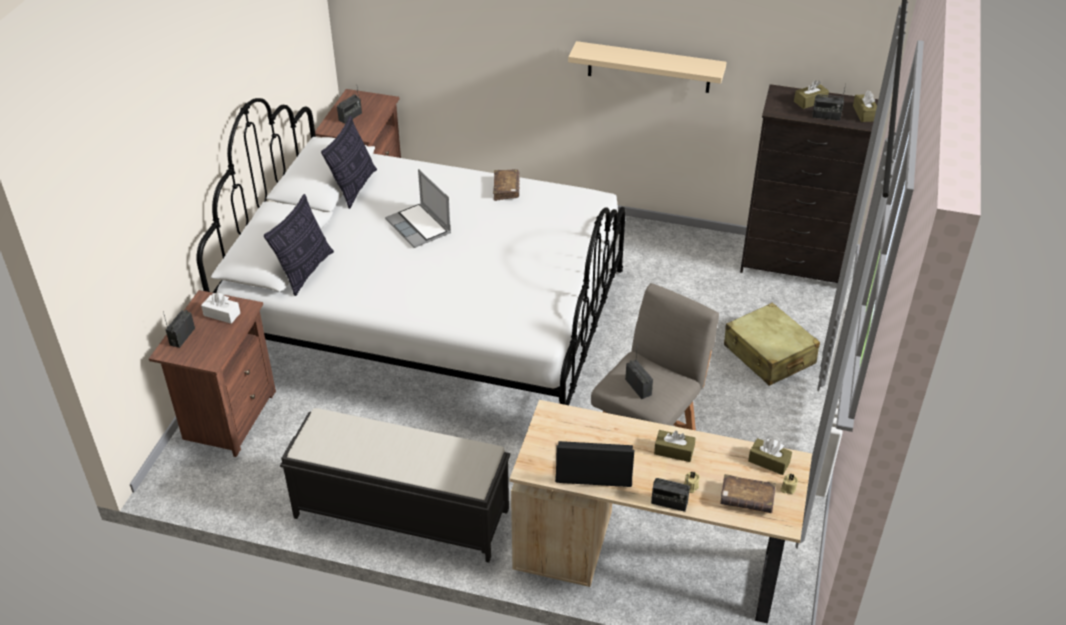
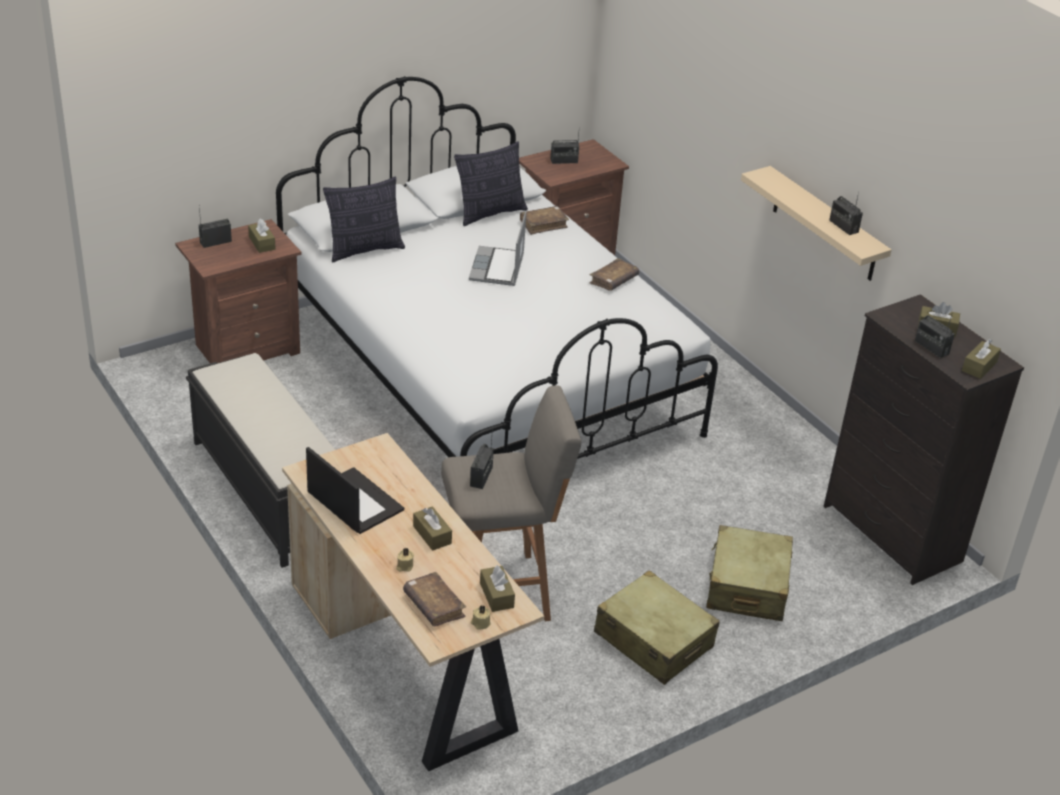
camera: 40 degrees right, 5 degrees down
white tissue box [201,293,240,324] -> brown tissue box [248,218,275,253]
radio [651,475,690,512] -> radio moved to [829,192,863,235]
none -> brown book [520,206,569,235]
none -> beige suitcase [594,570,720,685]

